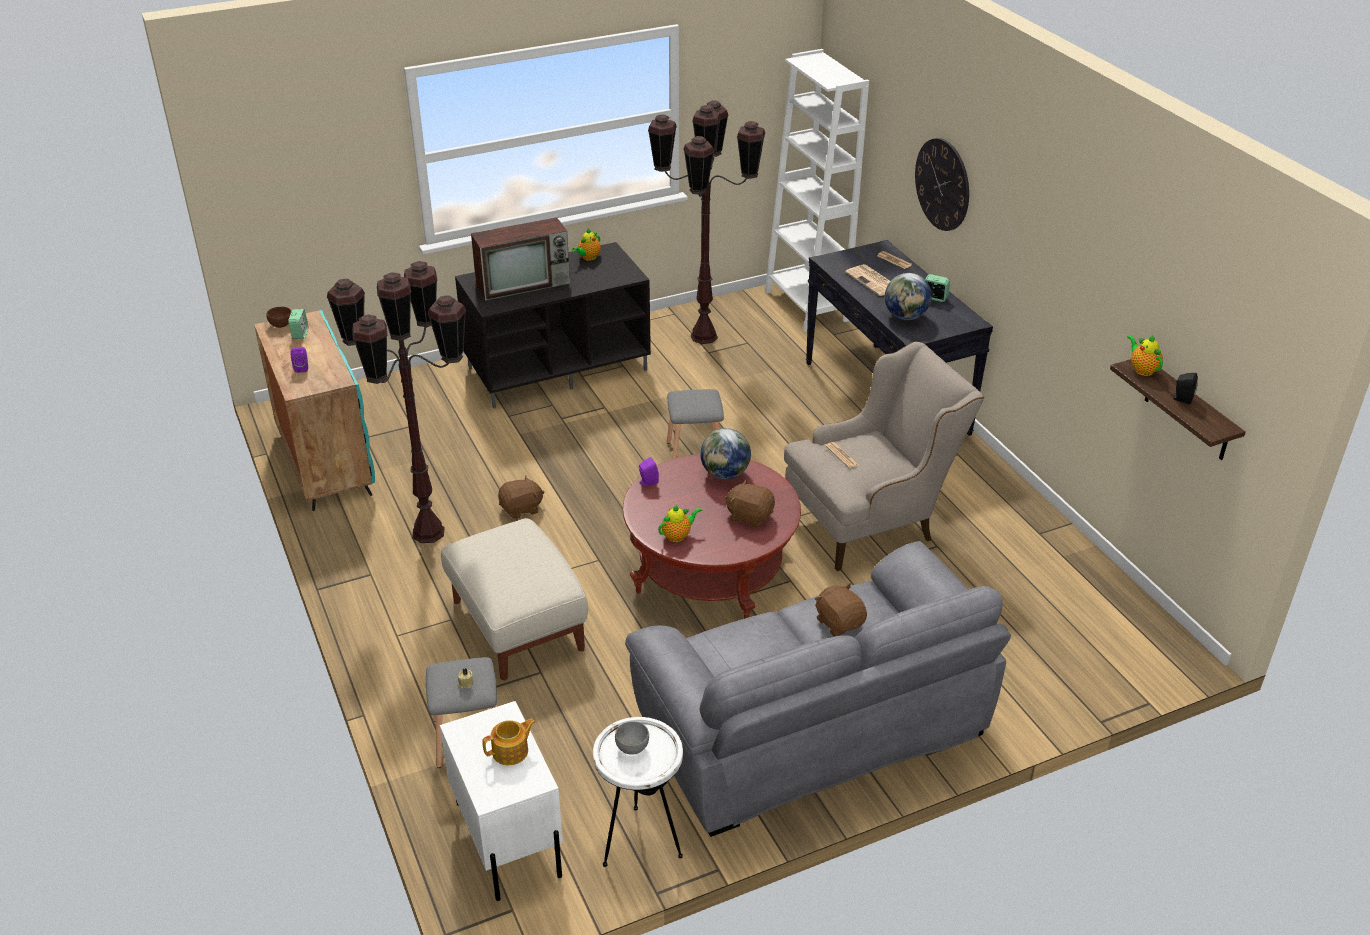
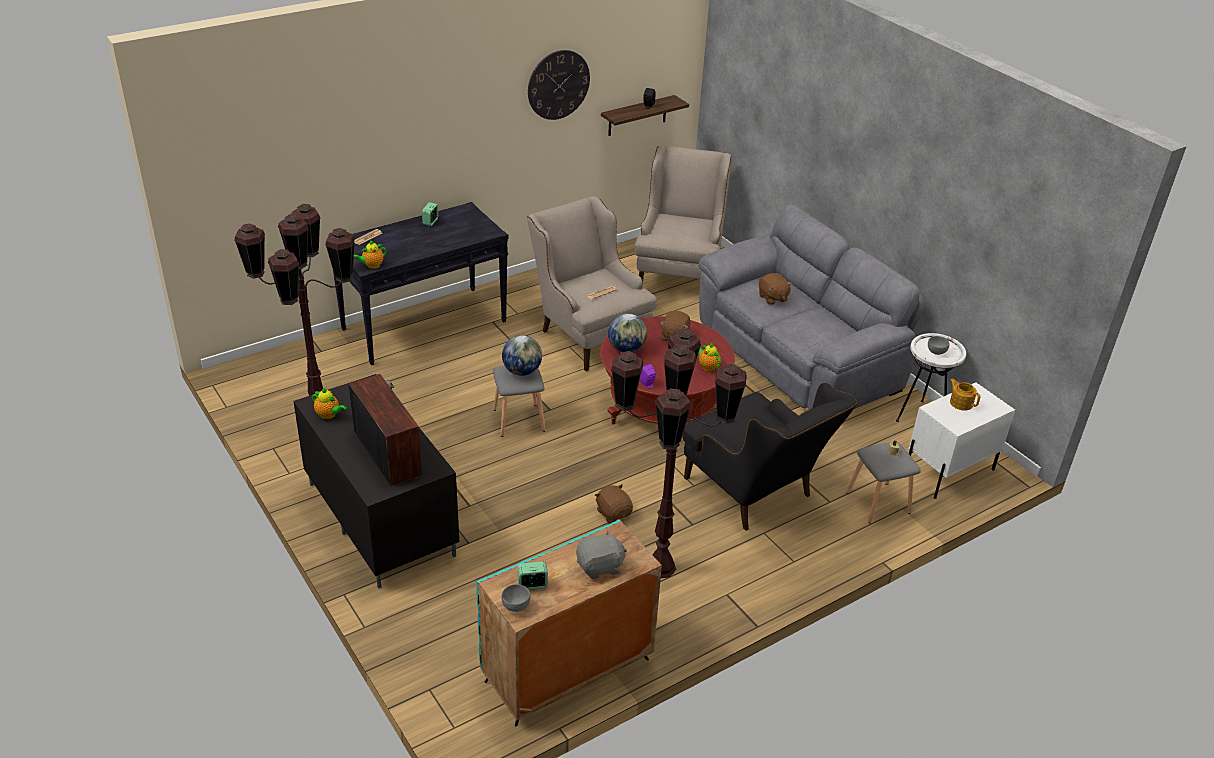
camera: 100 degrees left, 0 degrees up
brown bowl [266,307,292,328] -> grey bowl [502,584,530,612]
purple speaker [290,347,308,373] -> grey plush toy [576,530,627,579]
beige ottoman [441,518,588,680] -> black armchair [682,383,857,531]
white bookcase [765,49,869,332] -> none
brown plush toy [815,583,867,636] -> brown plush toy turned 75 degrees counterclockwise [759,273,792,305]
newspaper [845,264,890,296] -> none
globe [885,273,932,320] -> globe moved to [502,335,542,376]
wall clock [915,138,969,231] -> wall clock moved to [528,50,590,120]
teapot [1127,335,1163,376] -> teapot moved to [354,240,386,269]
none -> beige armchair [635,145,732,283]

